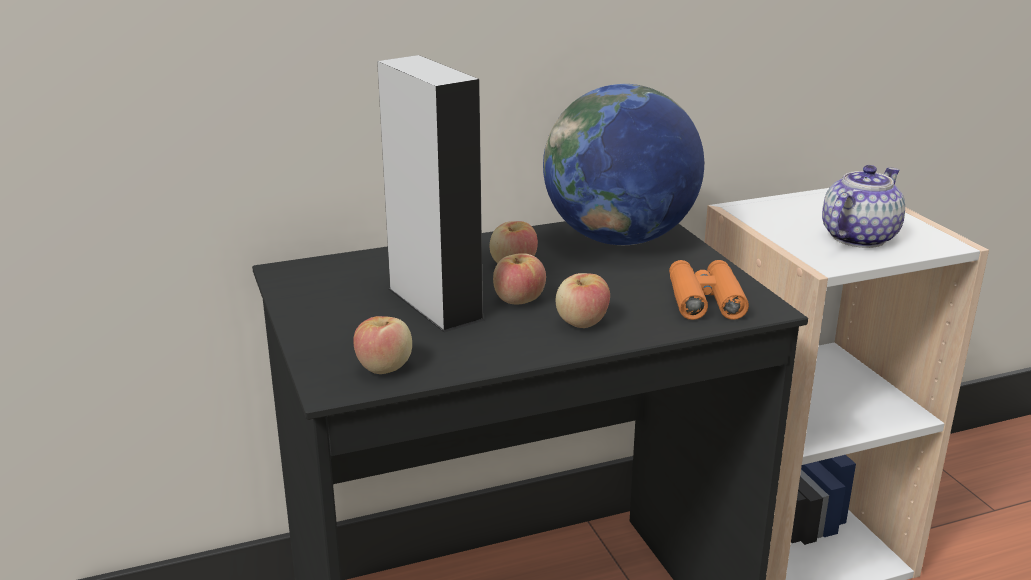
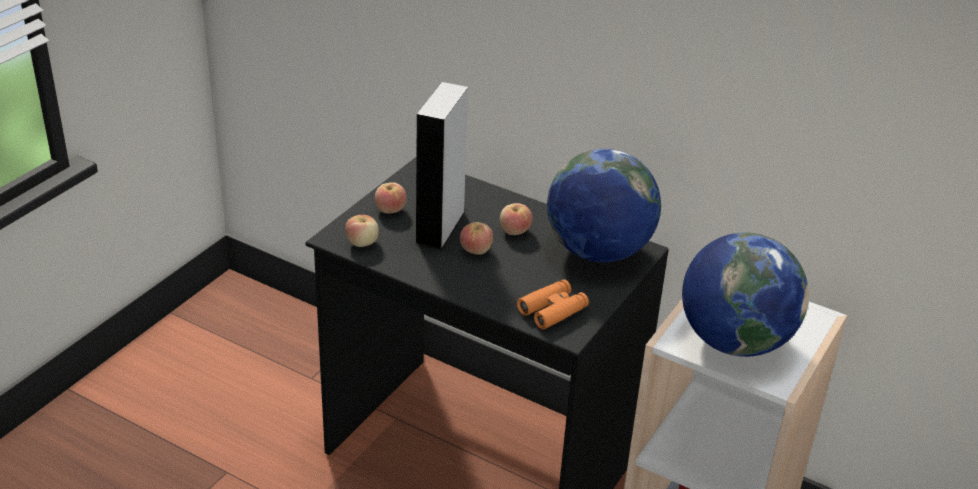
camera: 50 degrees right, 10 degrees up
apple [556,273,610,328] -> apple moved to [375,182,407,214]
teapot [822,165,905,248] -> globe [682,232,809,357]

